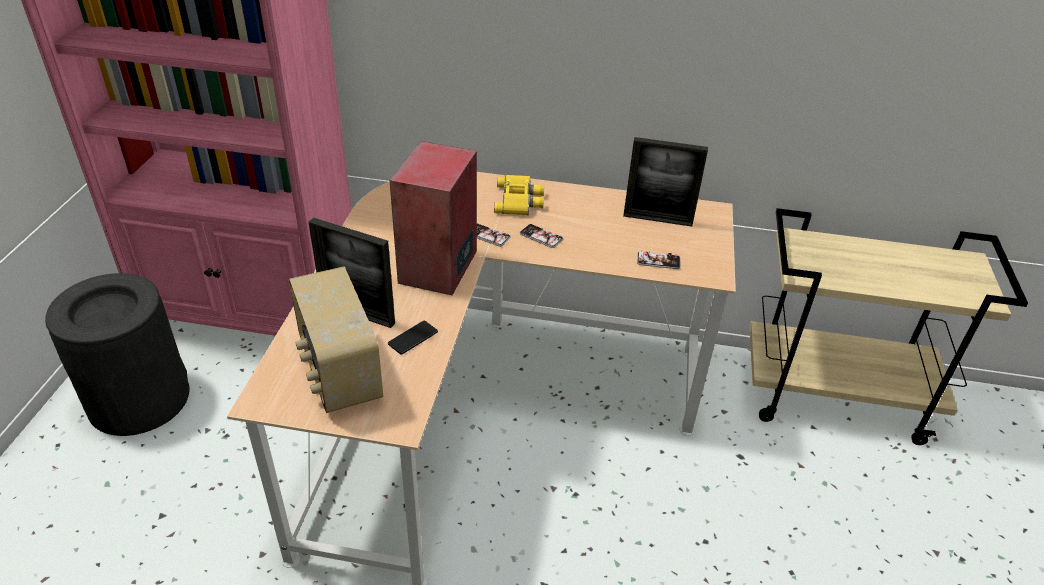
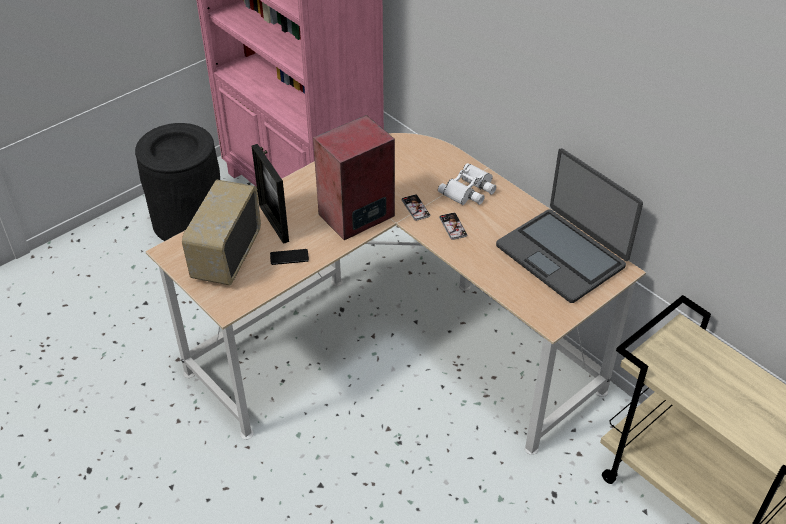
camera: 40 degrees right, 5 degrees up
yellow binoculars [494,175,544,215] -> white binoculars [438,163,496,205]
picture frame [623,137,708,227] -> laptop [496,148,643,303]
phone [637,250,681,269] -> none

